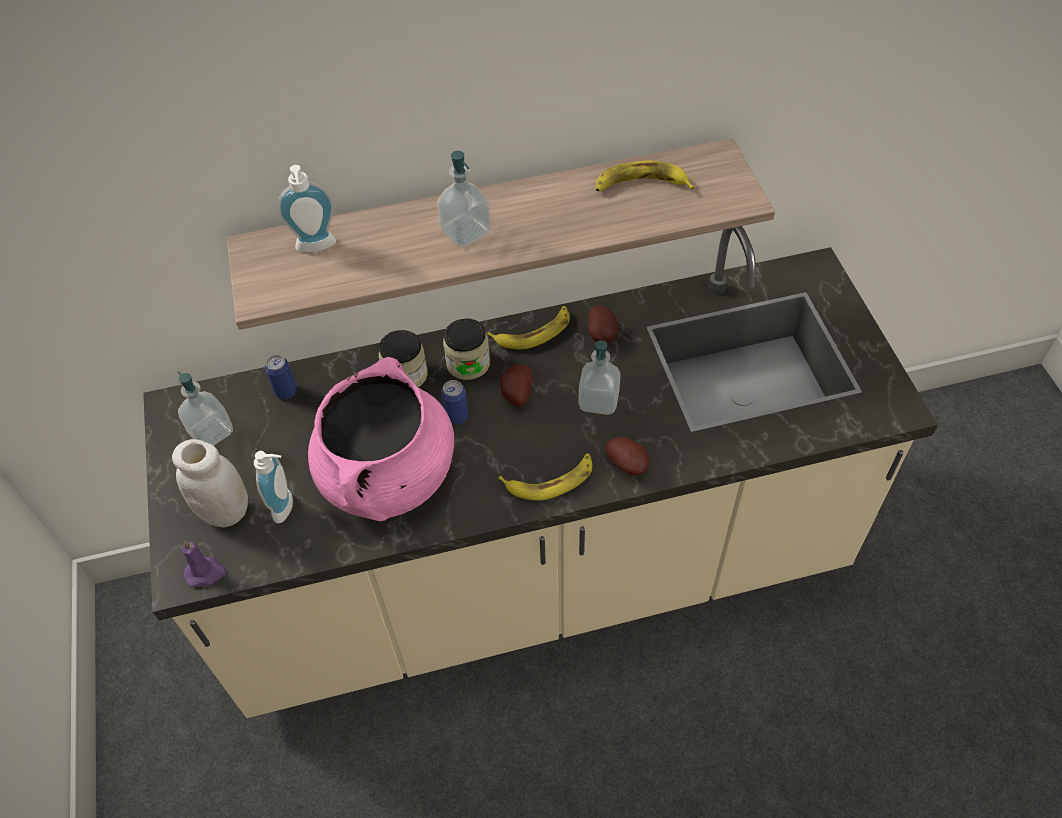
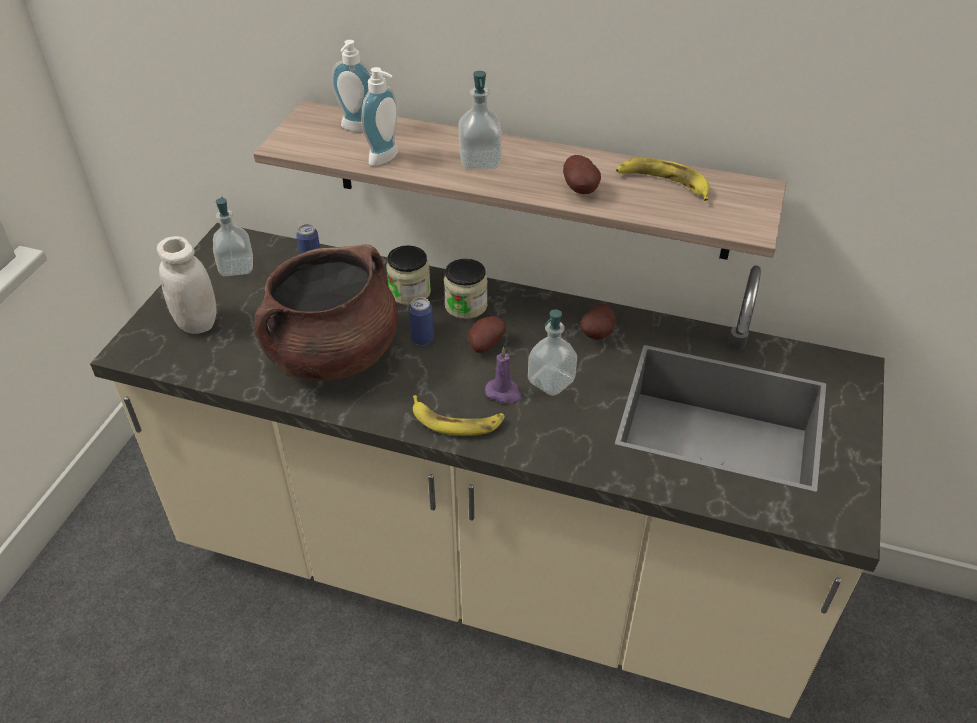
camera: 30 degrees right, 10 degrees down
purple candle [181,540,227,587] -> purple candle moved to [485,347,522,403]
soap dispenser [254,451,293,524] -> soap dispenser moved to [361,67,398,166]
pink cooking pot [308,357,454,521] -> brown cooking pot [255,244,398,381]
banana [487,306,570,349] -> none
potato [605,437,650,476] -> potato moved to [563,155,601,194]

